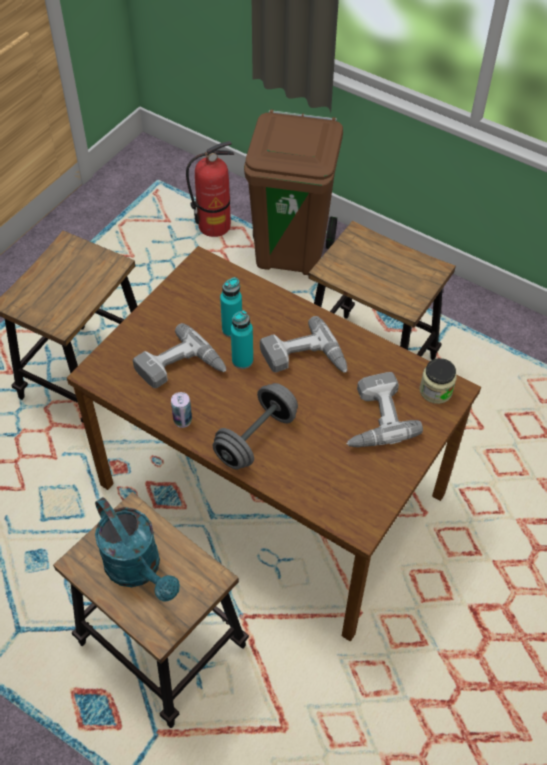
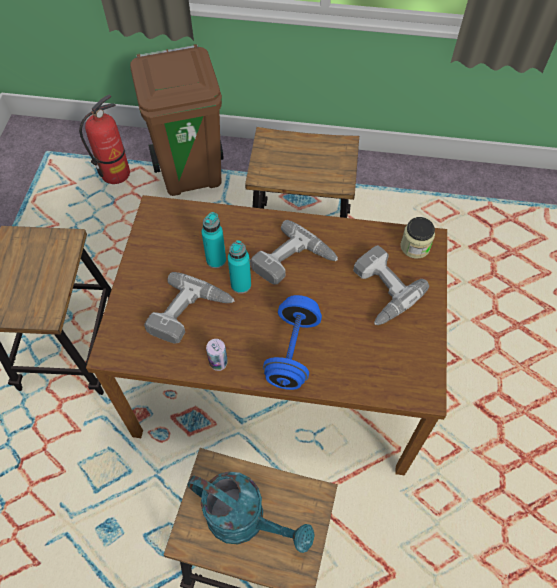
camera: 25 degrees left, 5 degrees up
grey dumbbell [212,383,298,470] -> blue dumbbell [263,295,322,390]

